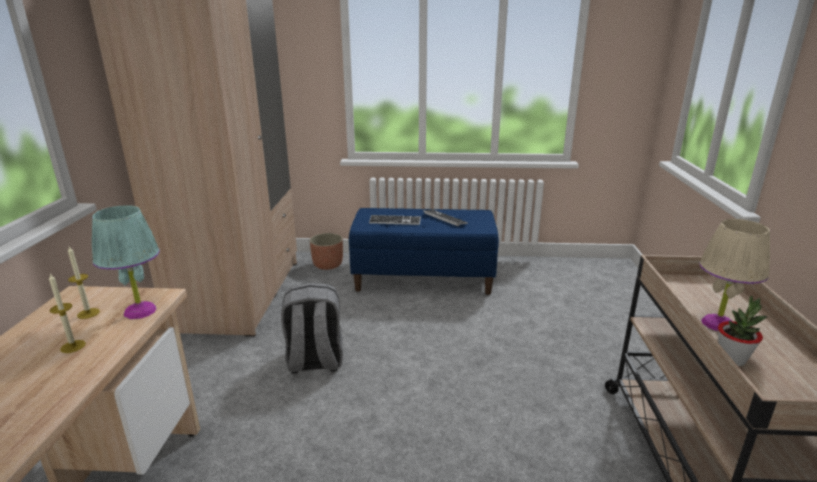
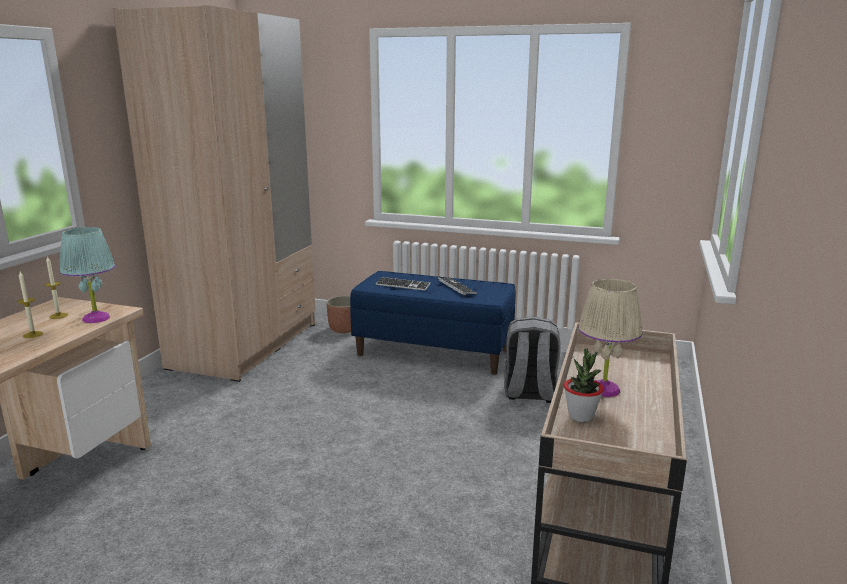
camera: 15 degrees right, 5 degrees down
grey backpack [281,283,343,374] -> grey backpack moved to [504,317,561,403]

